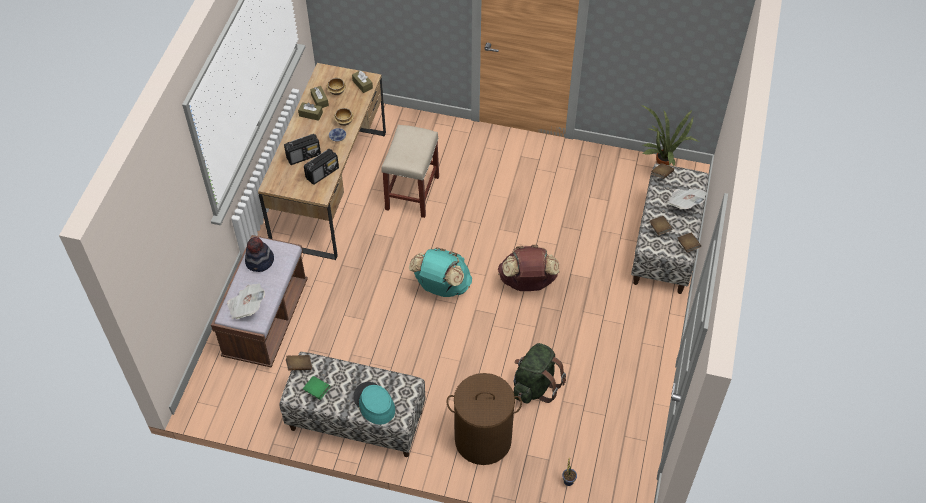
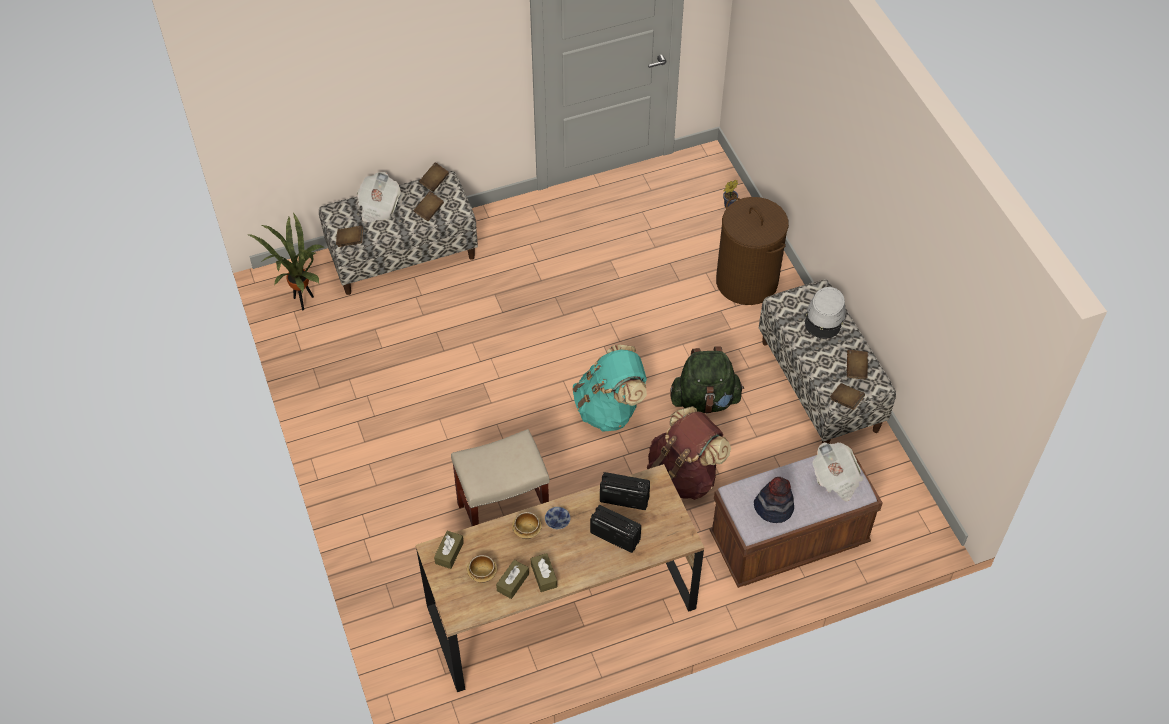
camera: 125 degrees left, 0 degrees up
green book [303,376,331,400] -> brown book [847,350,868,379]
turquoise hat [353,382,395,425] -> grey hat [805,287,846,338]
brown backpack [498,245,559,291] -> brown backpack moved to [646,406,731,500]
green backpack [513,343,566,403] -> green backpack moved to [670,346,744,414]

